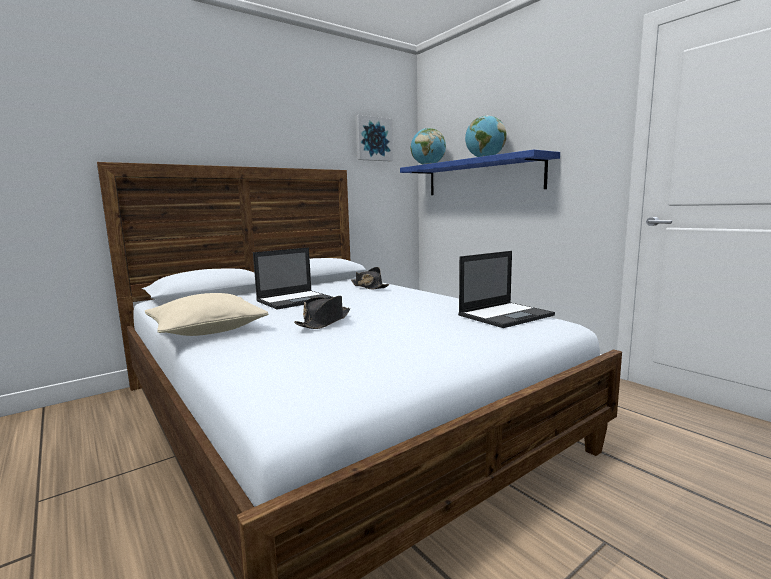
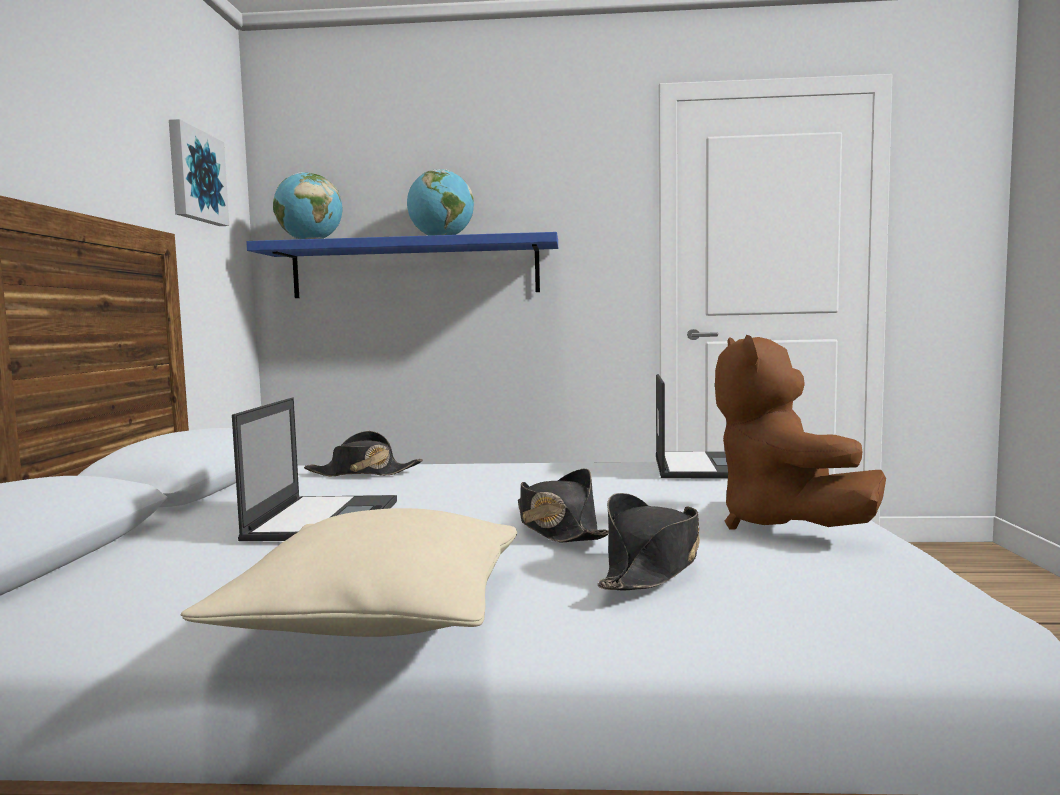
camera: 50 degrees left, 5 degrees down
none -> black hat [598,493,700,590]
none -> brown plush toy [715,335,886,530]

